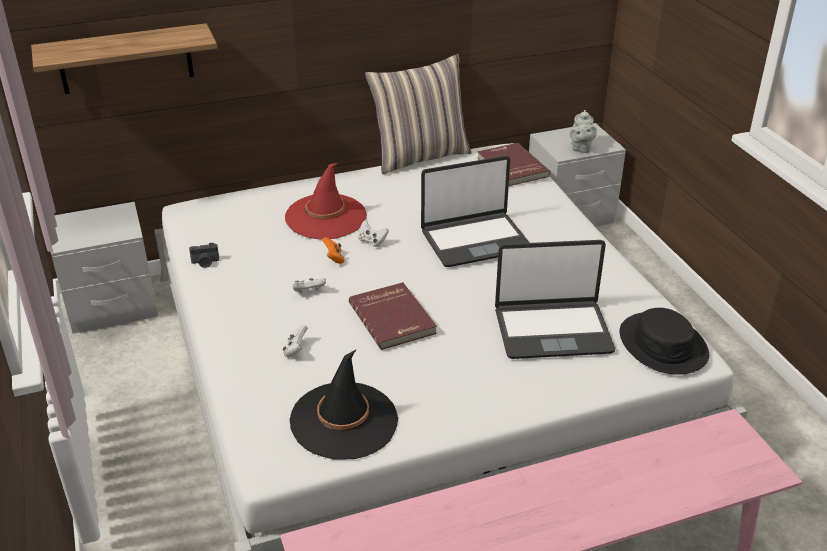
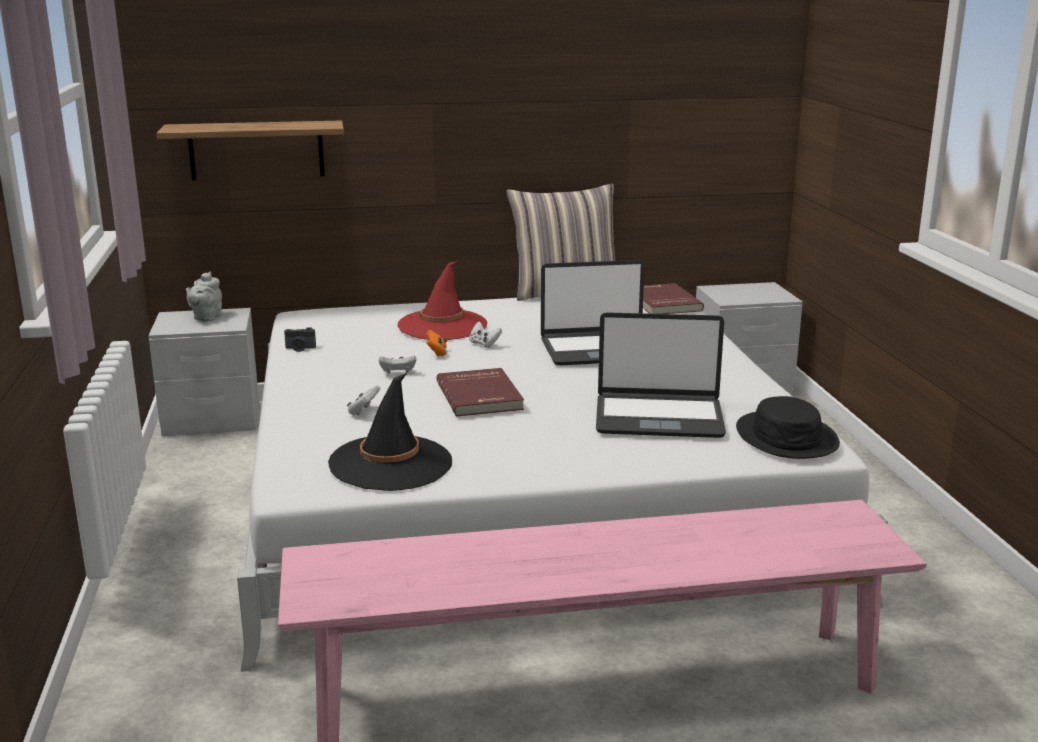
camera: 10 degrees right, 15 degrees down
grey teapot [570,110,597,153] -> grey teapot moved to [186,271,222,322]

